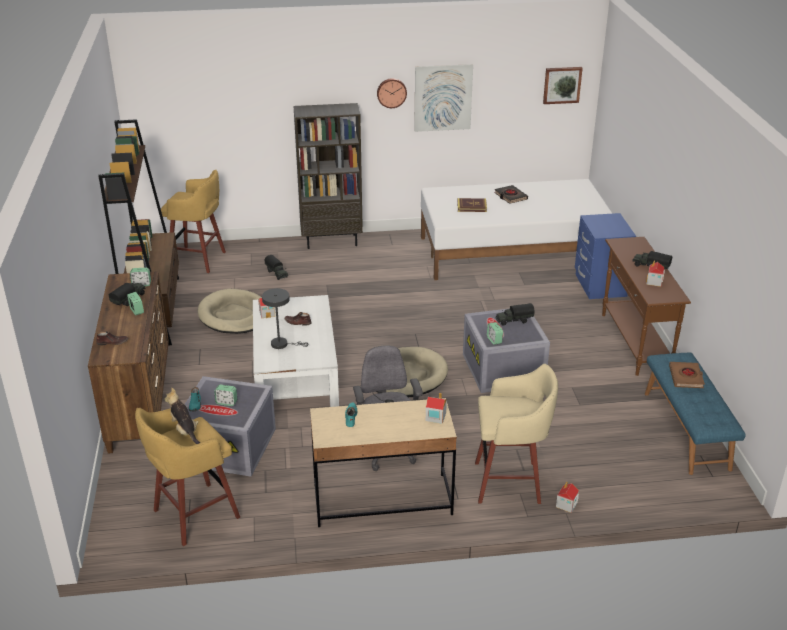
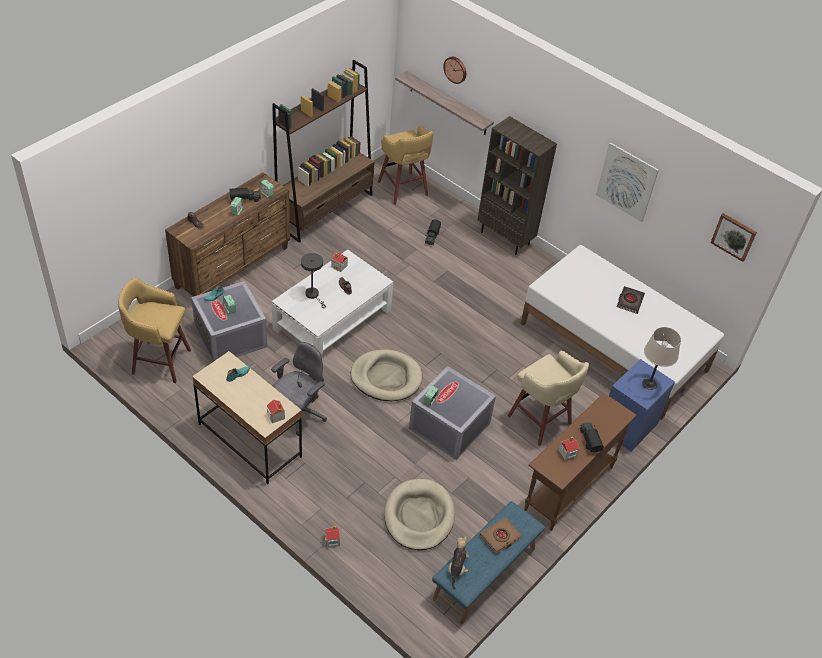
camera: 45 degrees right, 15 degrees up
plush toy [165,388,200,444] -> plush toy moved to [449,536,469,590]
beige dog bed [197,289,262,334] -> beige dog bed moved to [384,479,455,550]
wall clock [377,78,407,108] -> wall clock moved to [443,57,466,84]
book [457,198,487,212] -> none
beige stool [475,364,558,504] -> beige stool moved to [508,351,589,446]
toy truck [496,303,535,326] -> none
none -> shelf [395,71,494,135]
none -> beige table lamp [642,327,681,390]

